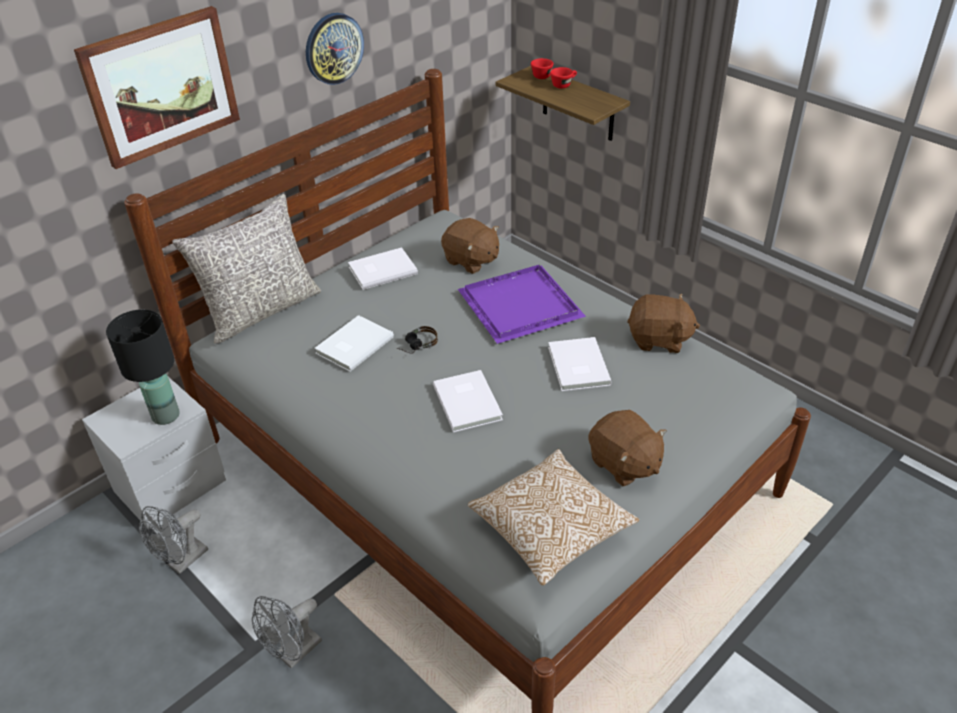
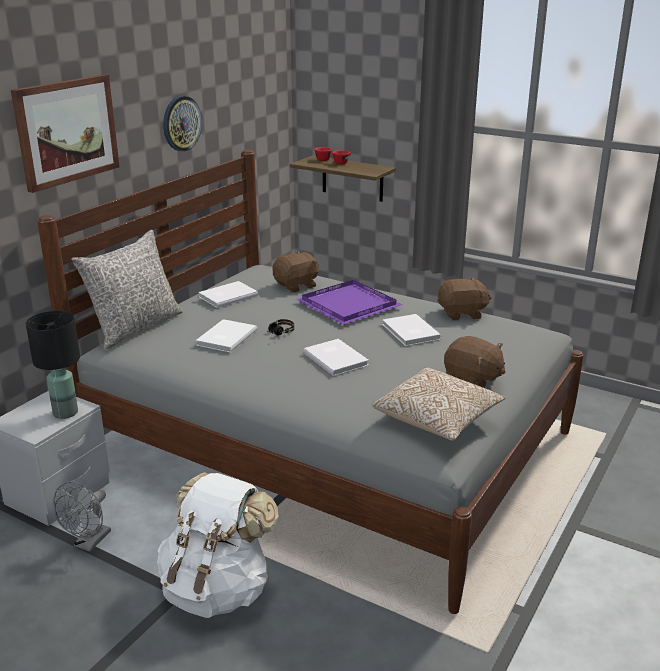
camera: 15 degrees left, 15 degrees down
grey fan [252,596,322,669] -> white backpack [157,472,279,618]
brown plush toy [441,218,499,274] -> brown plush toy turned 60 degrees counterclockwise [272,252,319,292]

